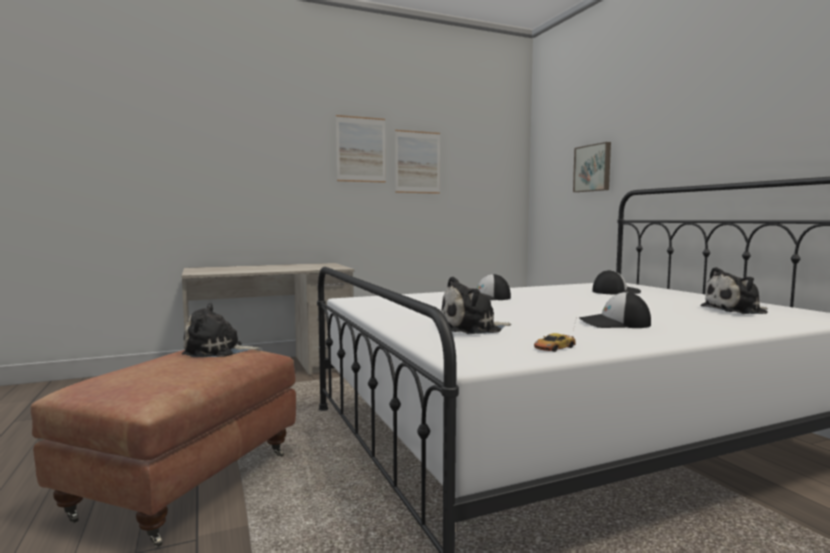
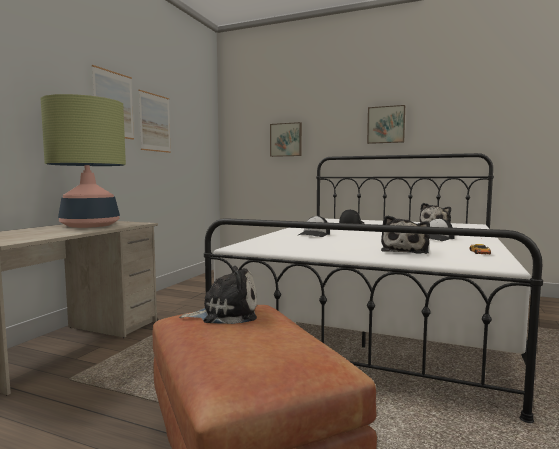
camera: 45 degrees left, 0 degrees up
plush toy [182,303,261,357] -> plush toy turned 135 degrees counterclockwise [179,266,257,324]
none -> table lamp [41,94,126,228]
none -> picture [367,105,405,144]

